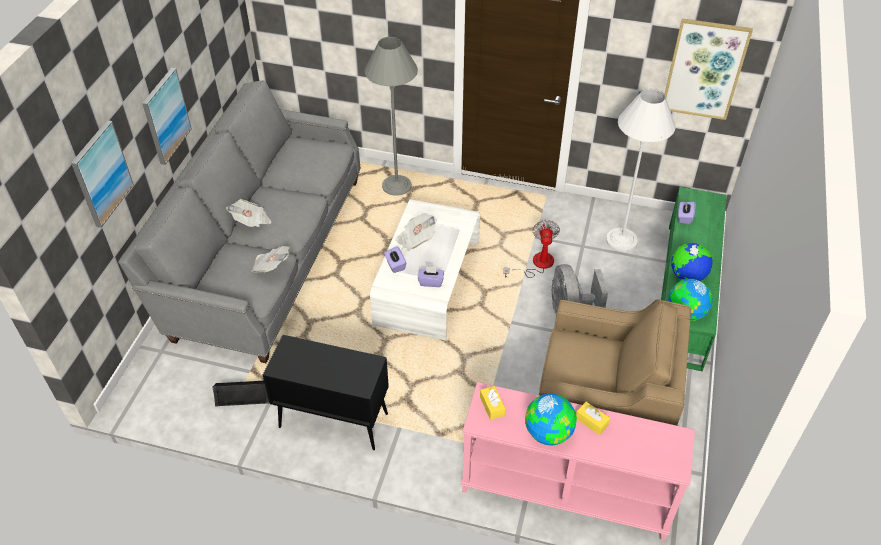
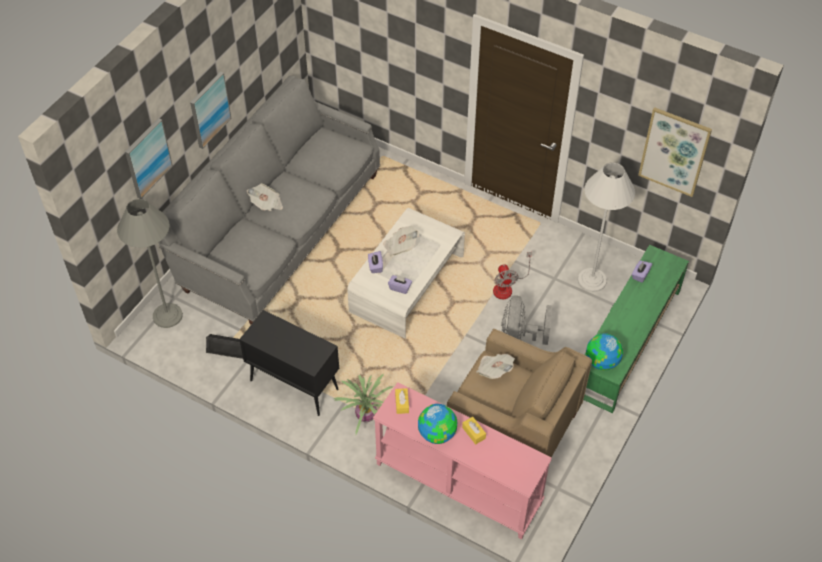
camera: 15 degrees right, 5 degrees up
newspaper [251,246,290,273] -> newspaper moved to [476,354,515,379]
grey floor lamp [365,37,418,196] -> grey floor lamp moved to [117,199,183,328]
fan [503,220,560,278] -> fan turned 150 degrees clockwise [493,252,532,299]
globe [671,243,713,281] -> none
none -> potted plant [334,374,393,434]

